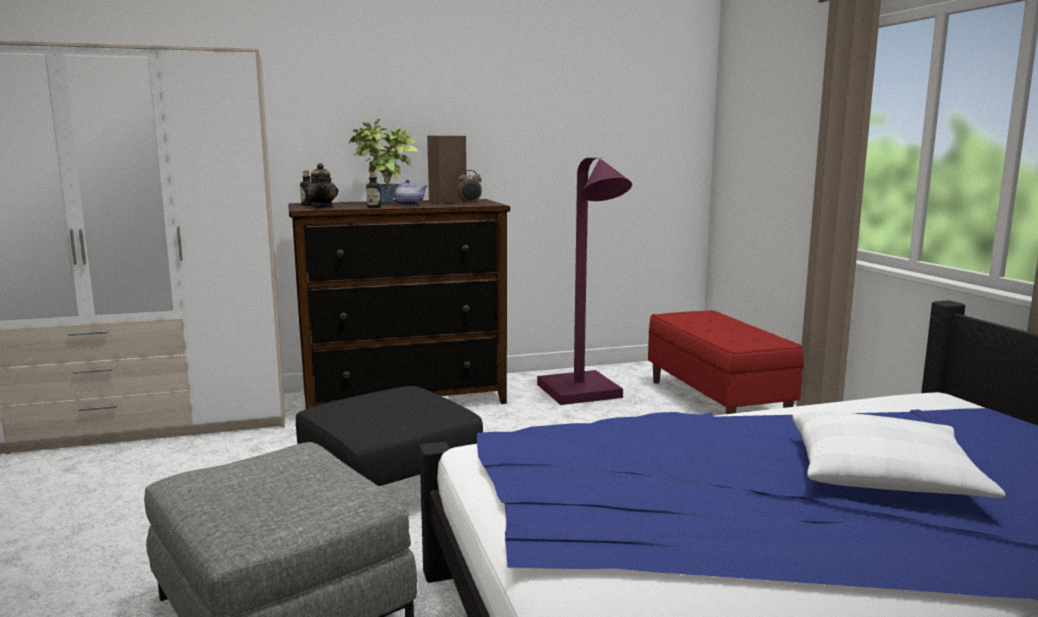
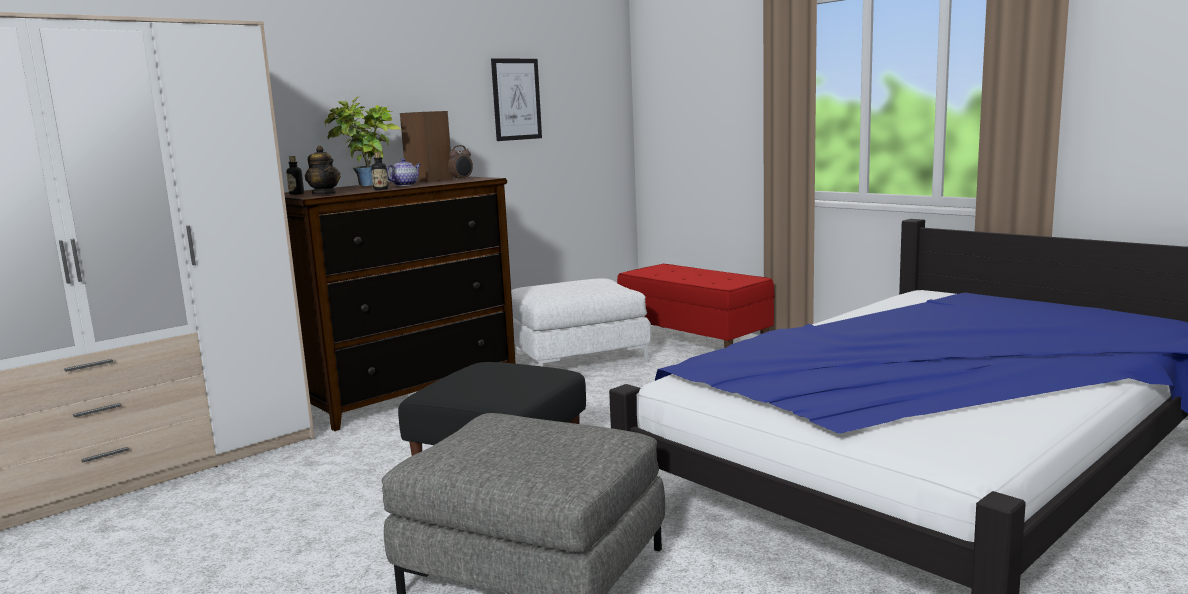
camera: 25 degrees left, 0 degrees up
purple floor lamp [537,158,632,405] -> white ottoman [511,278,651,366]
white pillow [792,411,1005,498] -> none
none -> picture [491,58,542,141]

